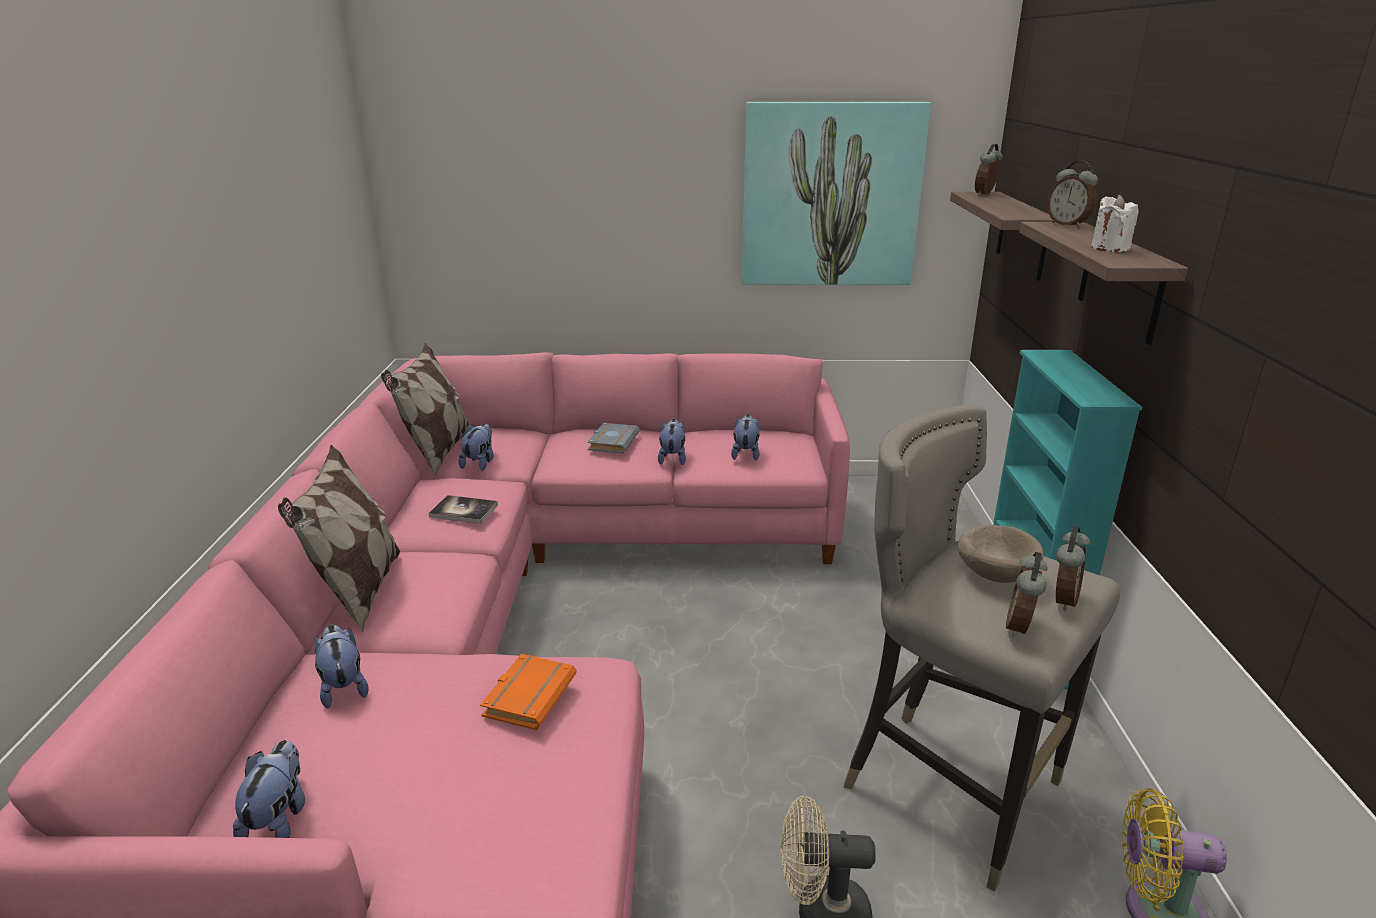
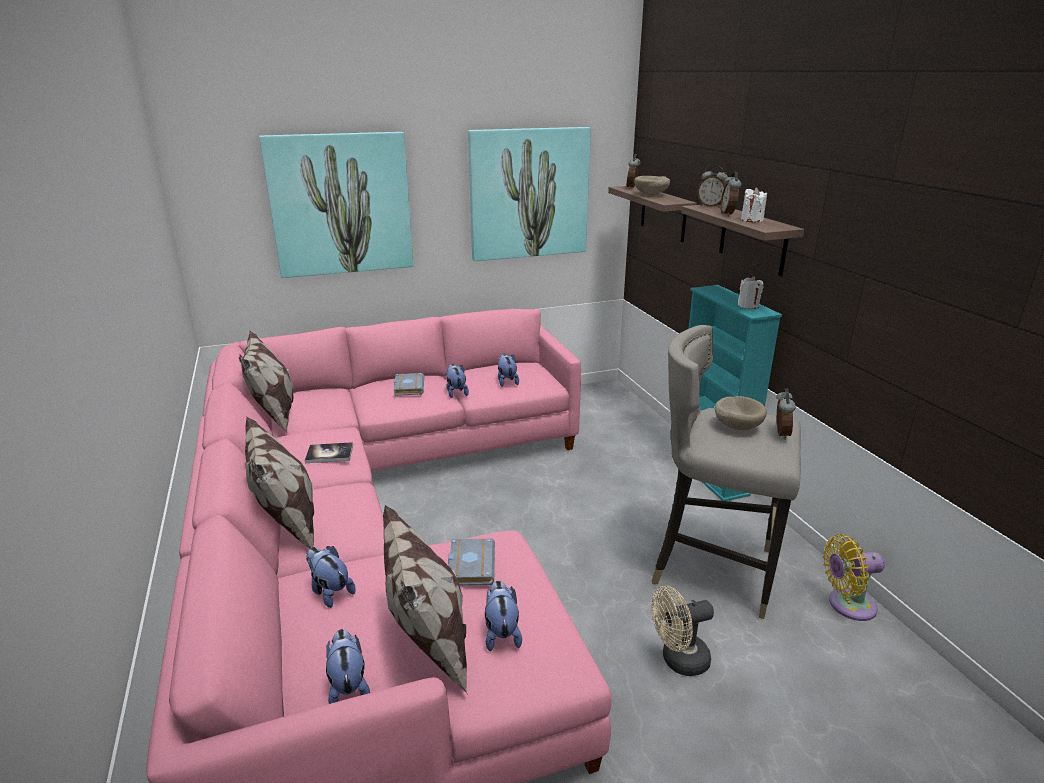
camera: 20 degrees left, 0 degrees up
plush toy [459,423,494,471] -> plush toy moved to [485,580,522,652]
orange book [480,654,577,730] -> grey book [448,539,495,586]
alarm clock [1006,552,1047,638] -> alarm clock moved to [721,172,742,216]
none -> picture [259,132,413,278]
none -> pillow [383,505,468,695]
none -> beige bowl [635,176,670,195]
none -> white candle [738,276,764,309]

